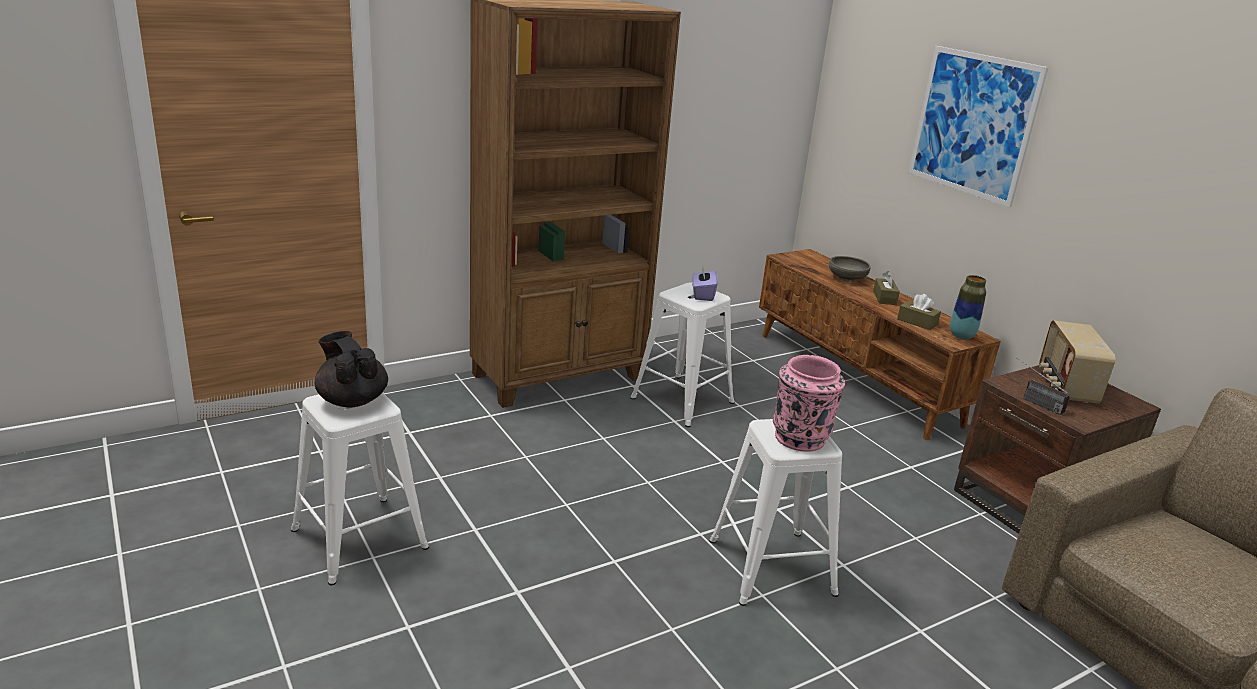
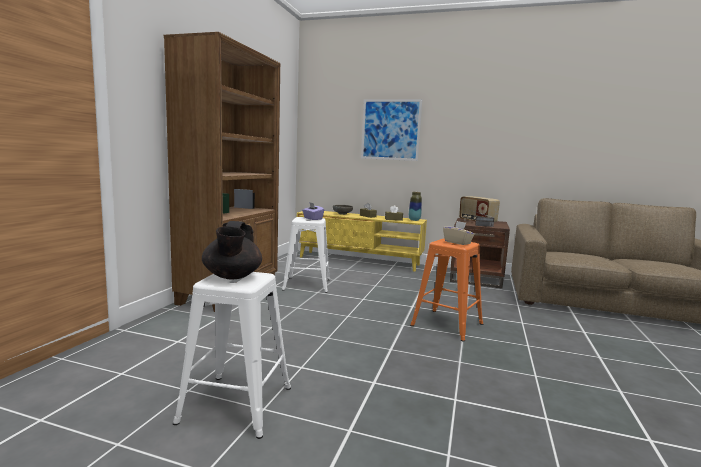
camera: 40 degrees left, 15 degrees down
black teapot [314,331,388,407] -> black teapot turned 105 degrees counterclockwise [202,221,262,280]
white stool [709,419,842,606] -> orange stool [410,238,483,342]
brown tv stand [759,249,1001,440] -> yellow tv stand [297,211,427,271]
pink vase [773,355,845,452] -> beige tissue box [443,221,475,245]

